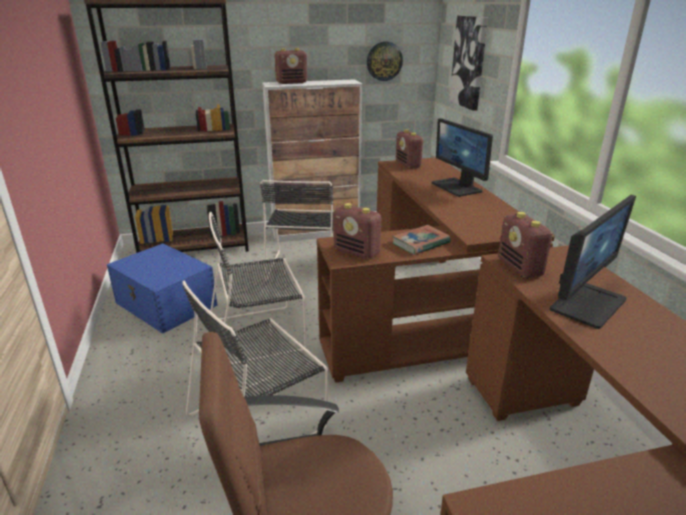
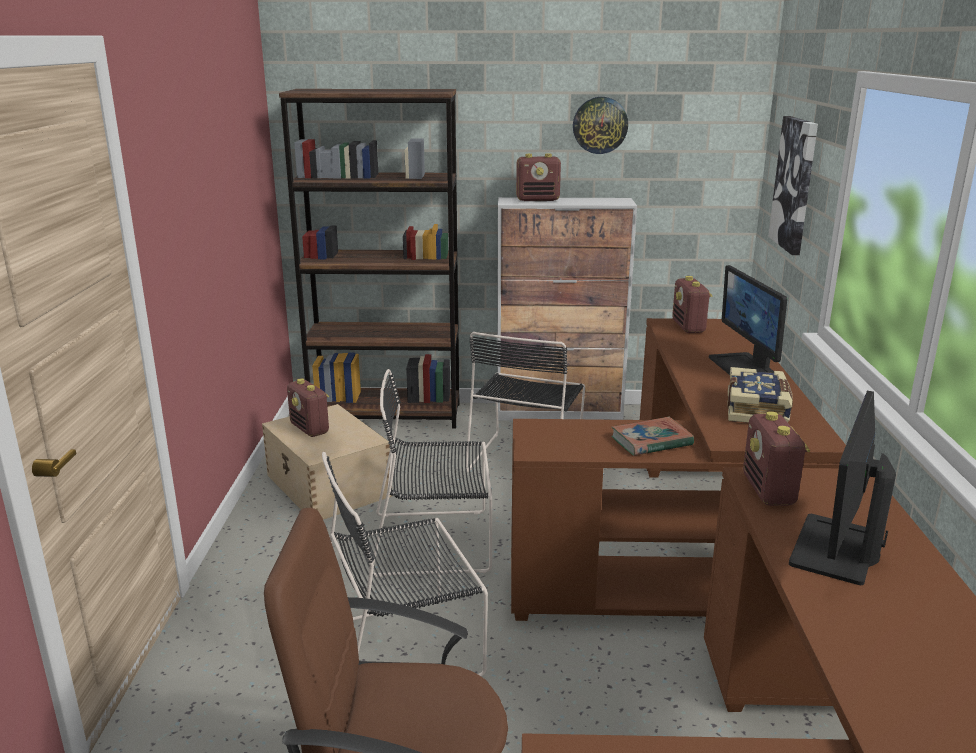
camera: 15 degrees right, 5 degrees down
blue storage box [107,243,217,334] -> beige storage box [262,404,392,520]
radio [333,203,381,260] -> radio moved to [287,378,329,437]
wall clock [367,41,403,81] -> wall clock moved to [573,97,628,154]
monitor [550,195,636,329] -> monitor turned 150 degrees clockwise [789,391,896,585]
none -> book [727,367,793,423]

